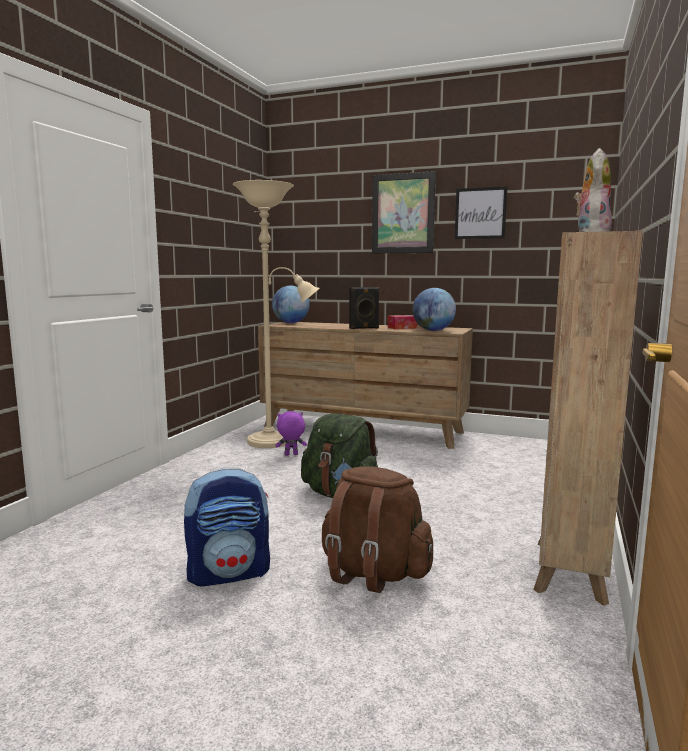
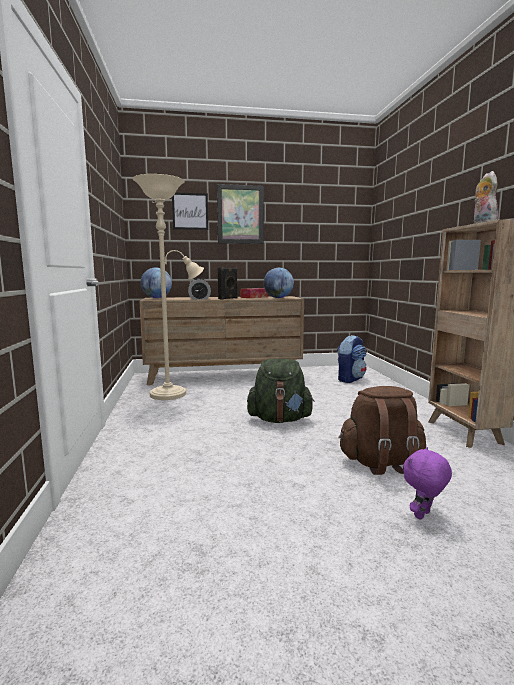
camera: 30 degrees left, 0 degrees up
backpack [184,468,270,586] -> backpack moved to [337,335,367,383]
purple plush toy [275,411,307,456] -> purple plush toy moved to [403,447,452,520]
picture [455,186,507,239] -> picture moved to [172,192,208,230]
none -> alarm clock [188,278,211,300]

